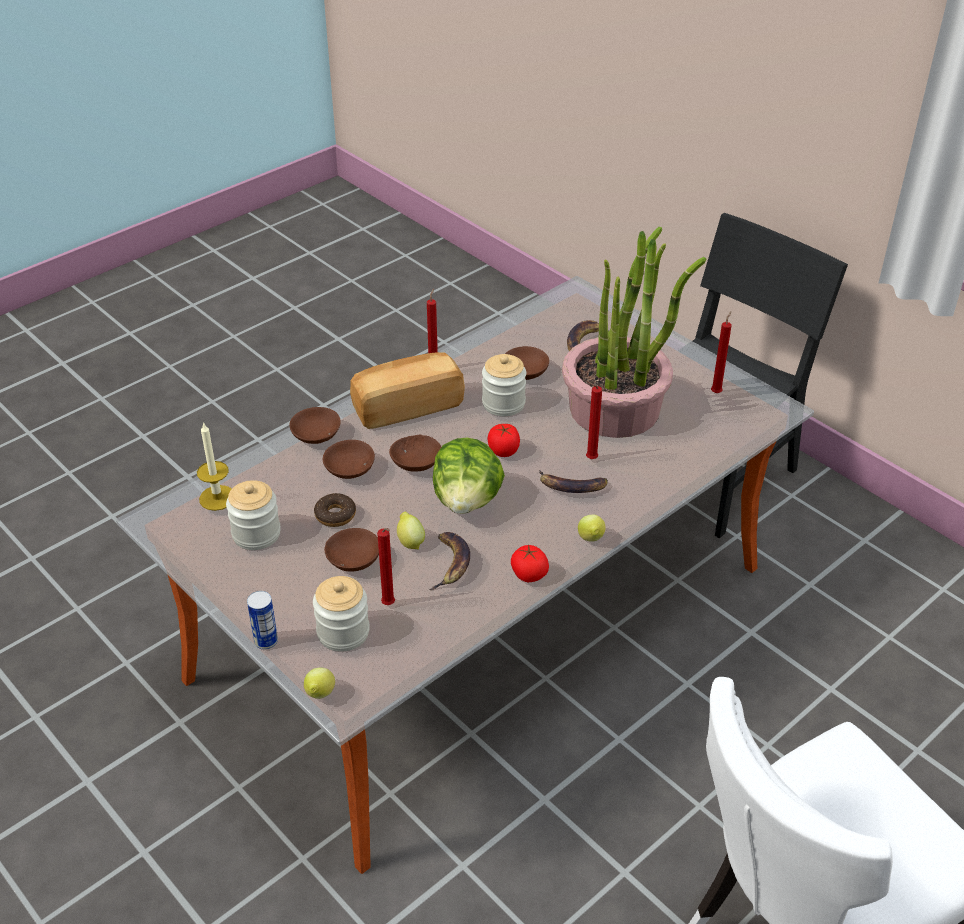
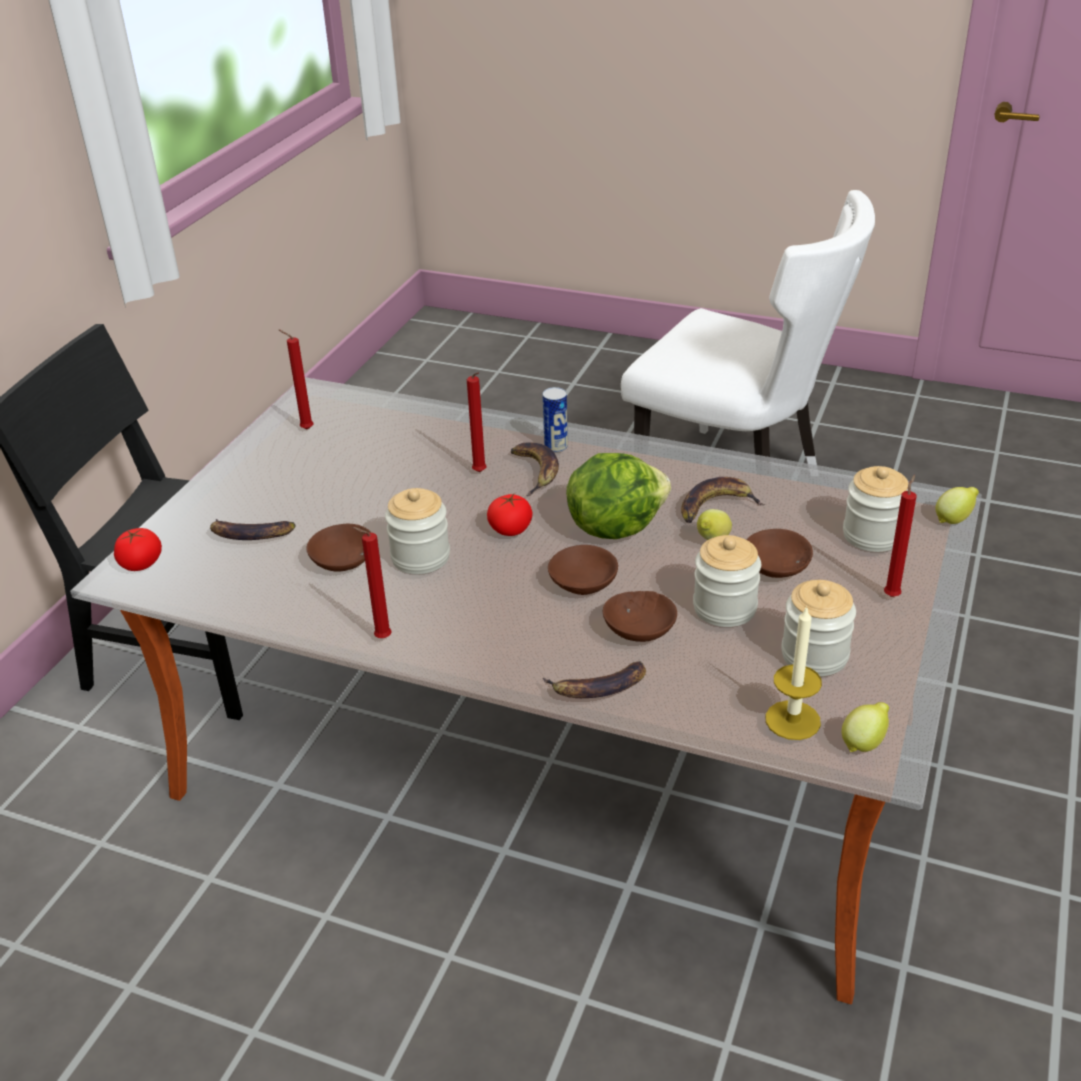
camera: 115 degrees left, 5 degrees down
can [247,591,278,650] -> can moved to [543,387,568,452]
brown bowl [290,407,341,444] -> banana [543,661,646,698]
donut [314,493,356,527] -> jar [693,535,761,627]
bread [350,352,465,429] -> none
red candle [377,528,395,605] -> red candle moved to [884,475,917,597]
tomato [511,544,549,582] -> tomato moved to [114,528,162,571]
potted plant [562,227,706,438] -> none
lemon [578,515,606,542] -> lemon moved to [842,702,889,752]

